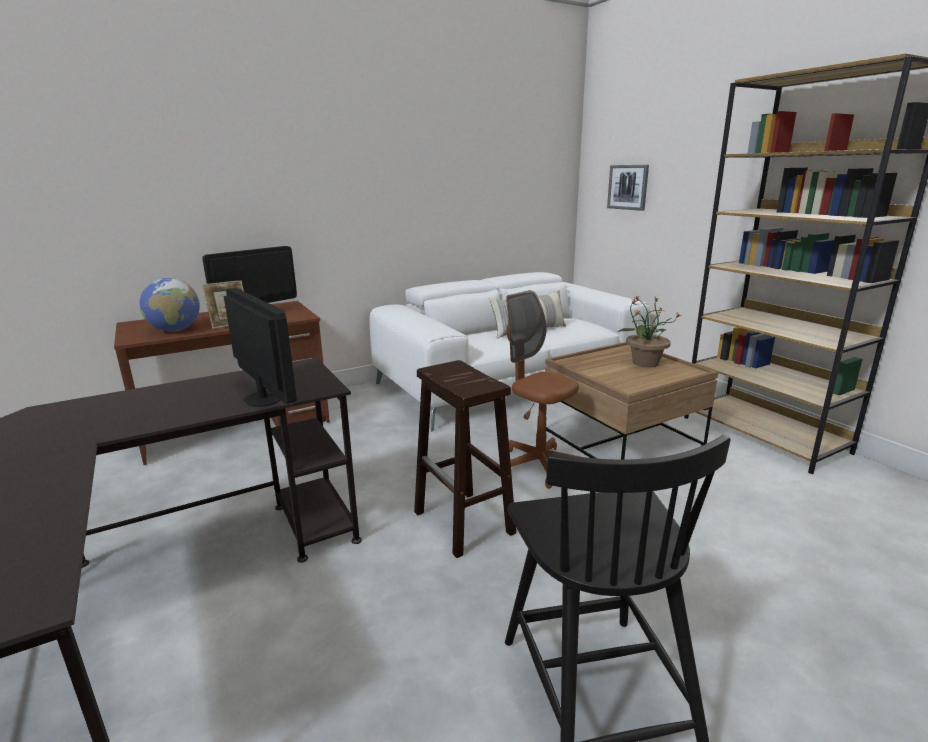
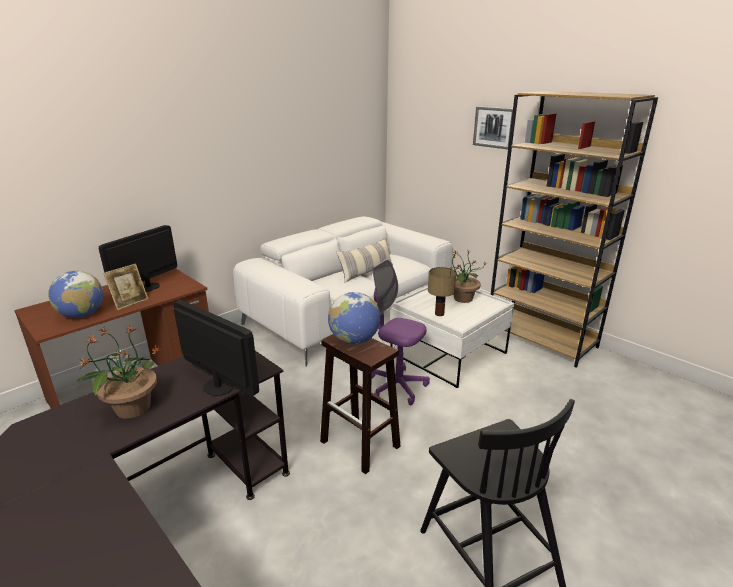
camera: 15 degrees left, 5 degrees up
brown office chair [506,290,581,489] -> purple office chair [372,259,430,405]
brown coffee table [545,342,718,459] -> white coffee table [390,286,514,388]
picture [607,165,649,211] -> picture moved to [473,106,513,149]
none -> potted plant [76,325,161,419]
none -> globe [328,292,380,344]
none -> table lamp [428,267,456,316]

